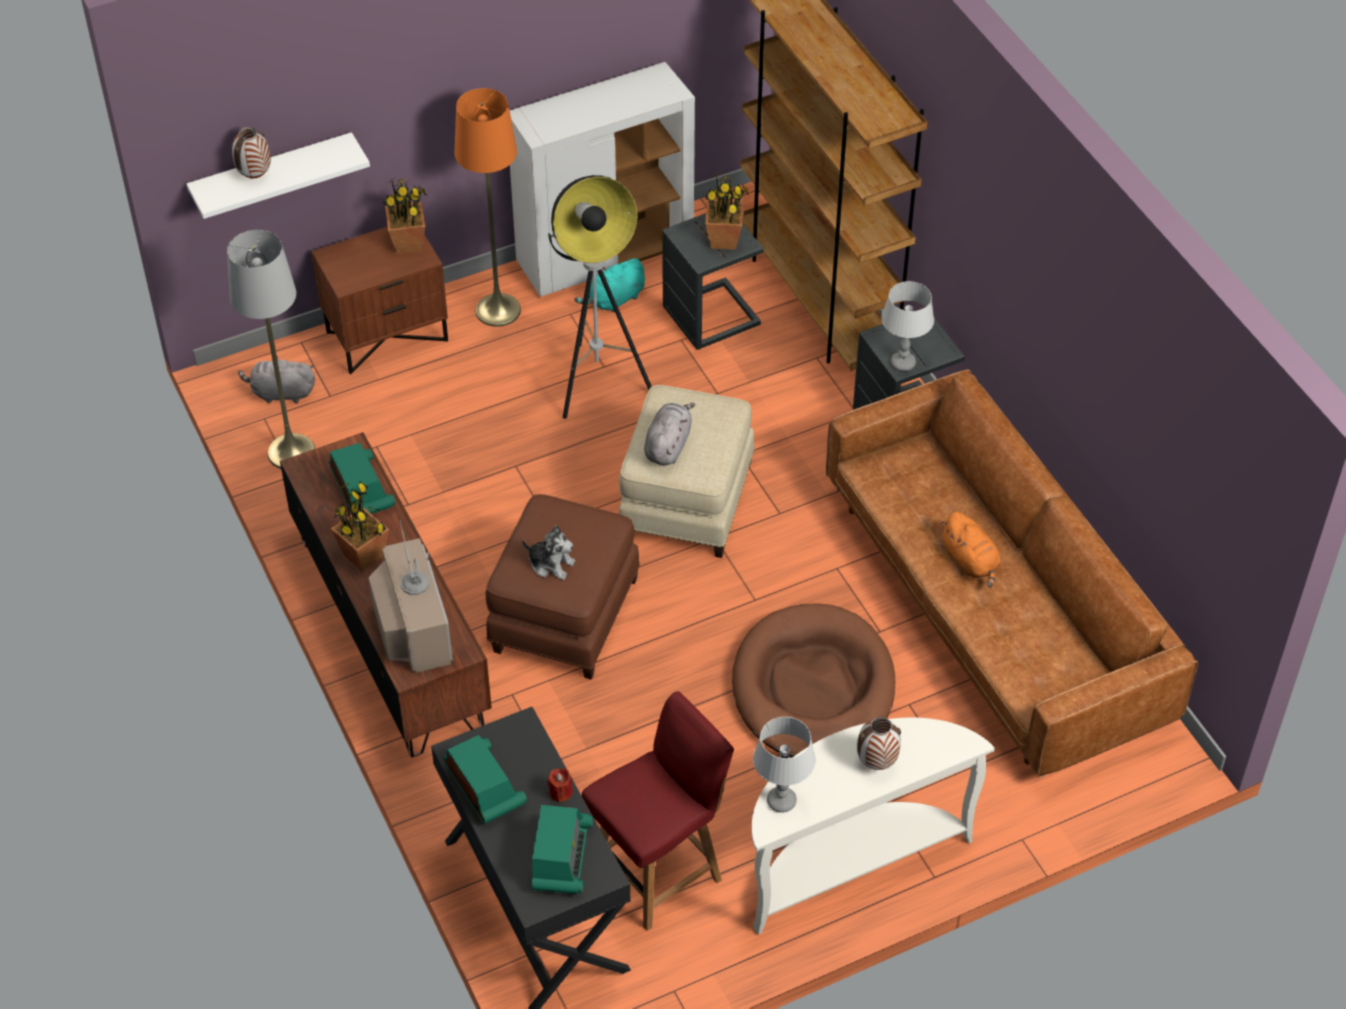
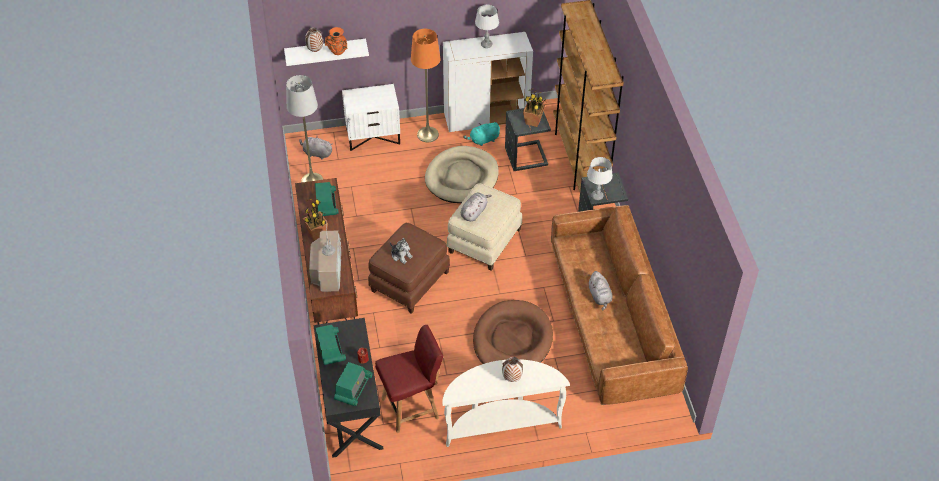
camera: 15 degrees right, 0 degrees up
brown nightstand [312,227,448,374] -> white nightstand [342,84,400,151]
potted plant [383,176,426,254] -> none
floor lamp [548,175,652,419] -> beige dog bed [425,146,499,203]
grey table lamp [753,717,816,813] -> grey table lamp moved to [475,5,499,48]
orange plush toy [940,511,1001,587] -> grey plush toy [588,271,612,310]
none -> orange vase [325,27,347,55]

